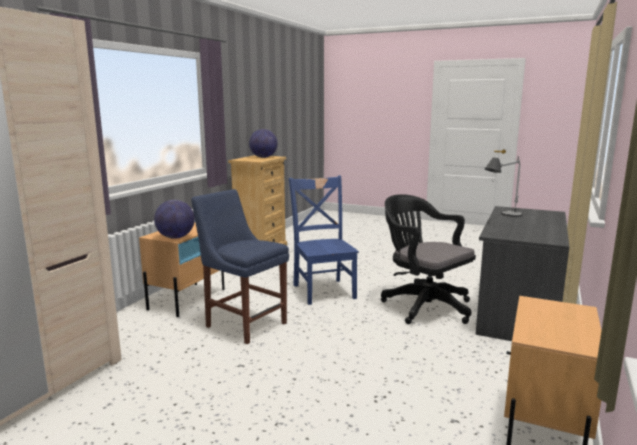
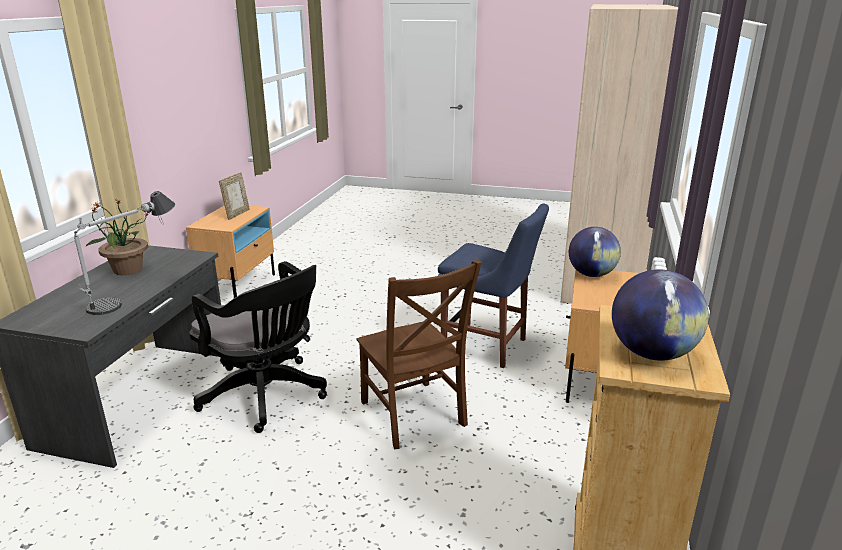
camera: 170 degrees right, 10 degrees up
blue chair [289,175,359,305] -> brown chair [357,260,482,449]
none -> potted plant [85,199,150,275]
none -> picture frame [219,172,250,220]

